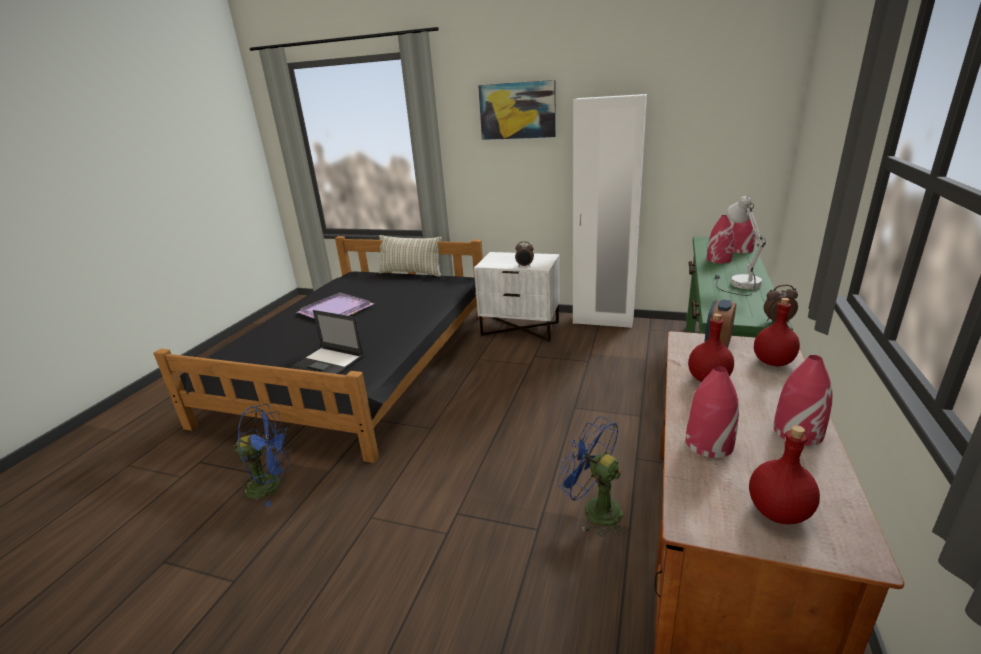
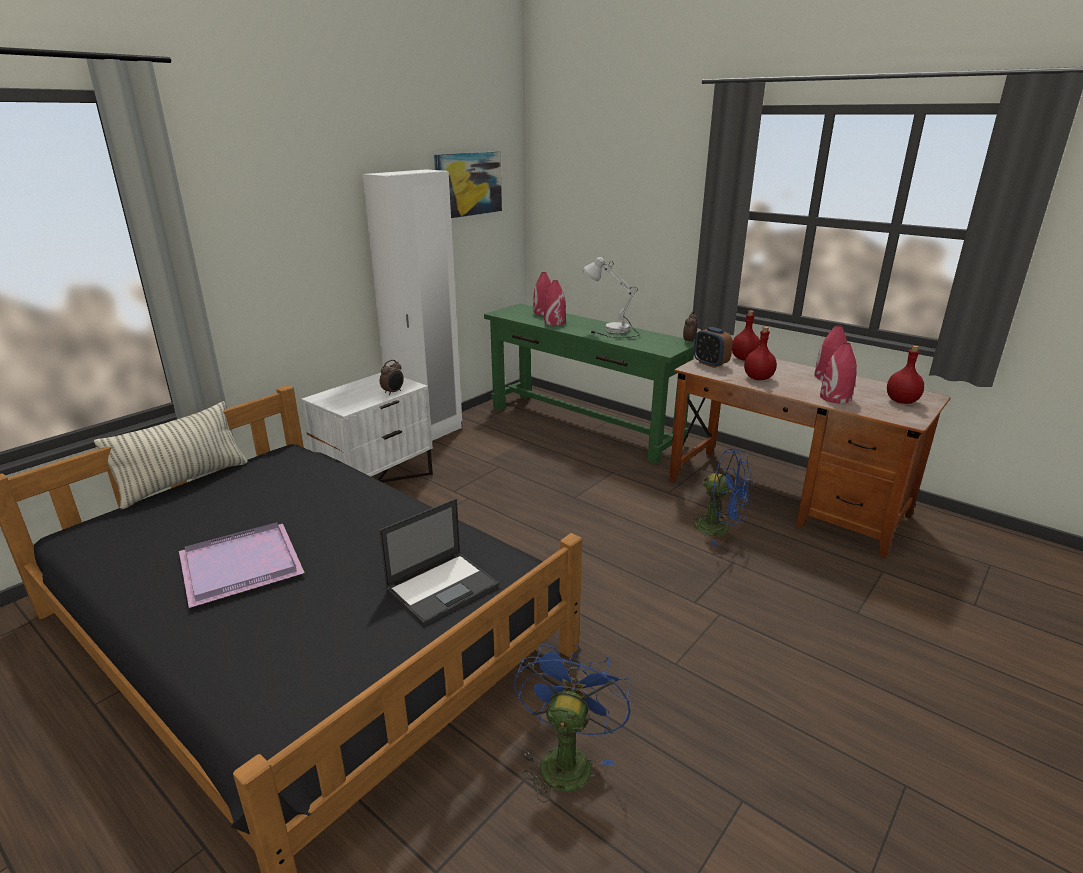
camera: 70 degrees left, 0 degrees up
picture [478,80,556,140] -> picture moved to [434,151,502,218]
blue fan [557,416,627,537] -> blue fan turned 120 degrees counterclockwise [690,449,753,545]

